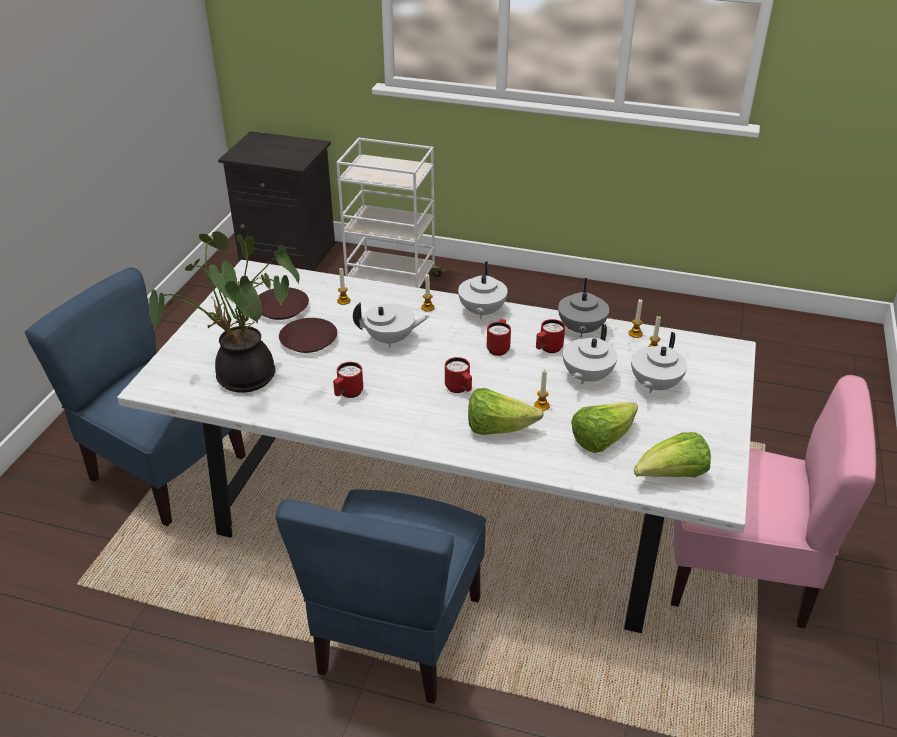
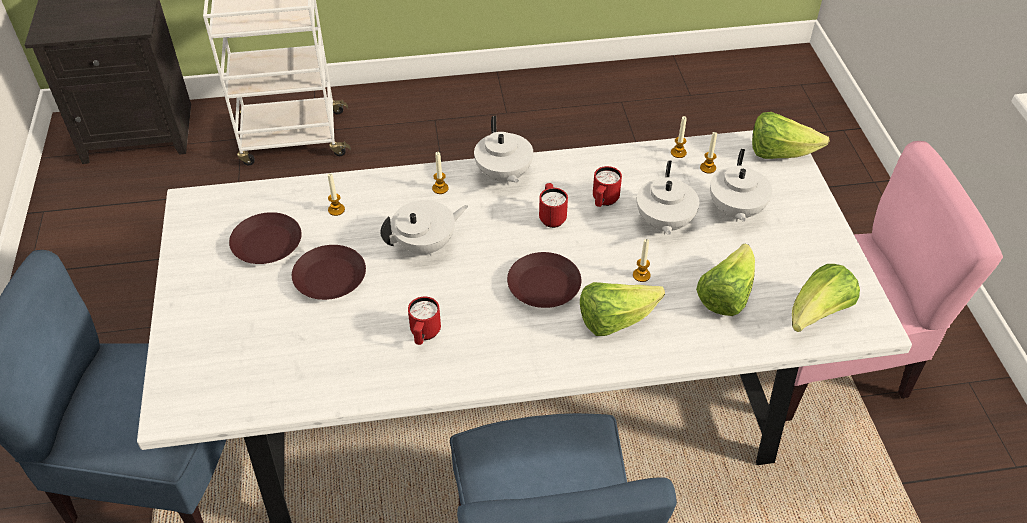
camera: 25 degrees left, 10 degrees up
potted plant [149,231,300,393] -> none
red mug [445,357,472,393] -> brown plate [507,252,581,308]
grey teapot [558,278,609,337] -> none
none -> lettuce [752,112,829,159]

